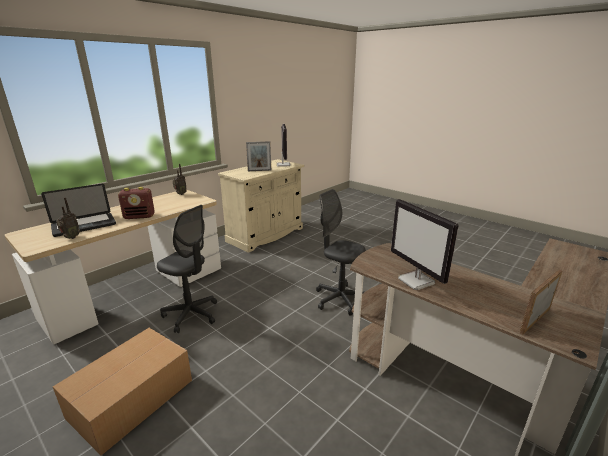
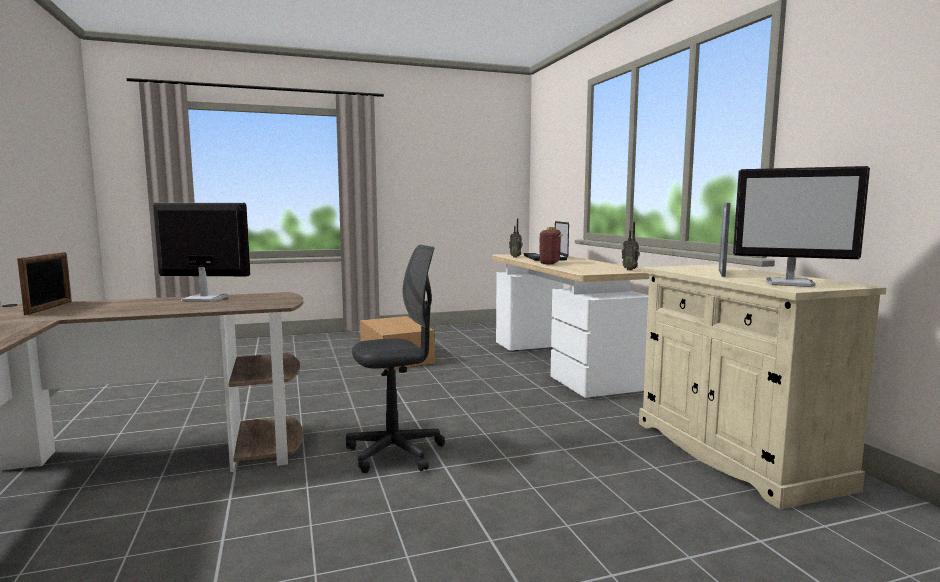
camera: 120 degrees right, 15 degrees down
grey office chair [157,205,217,333] -> none

